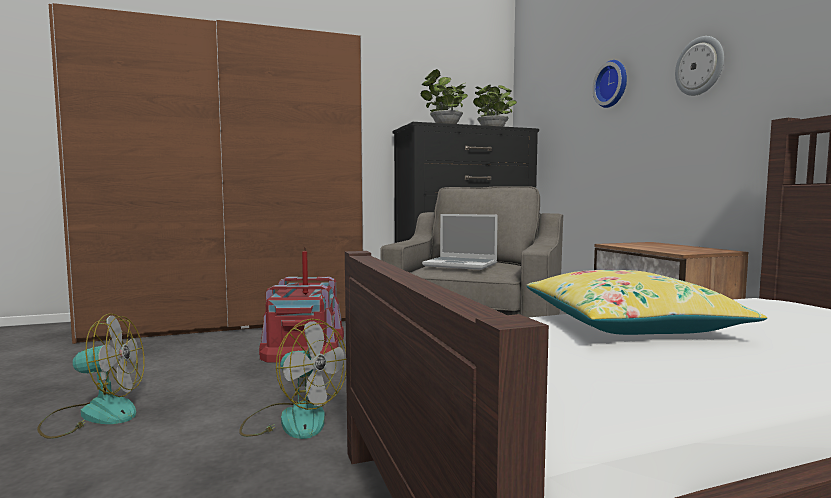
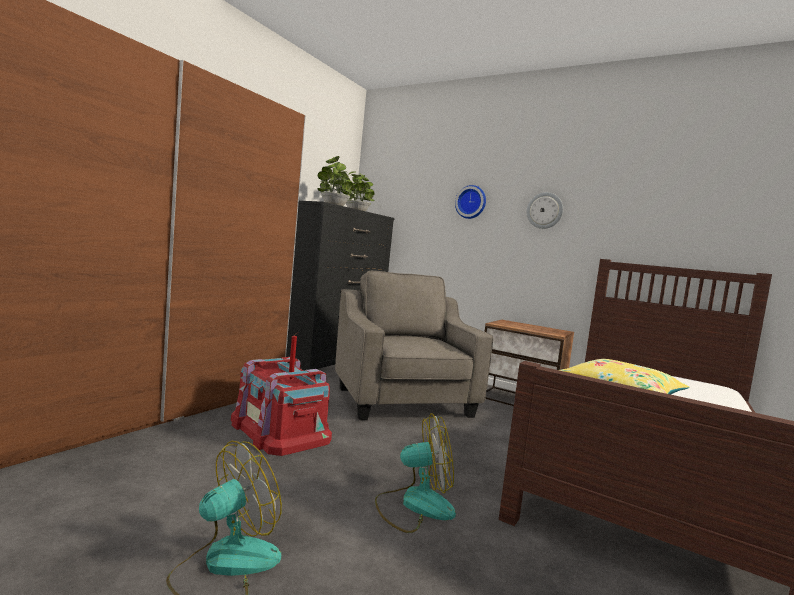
camera: 40 degrees left, 0 degrees up
laptop [422,214,498,270] -> none

